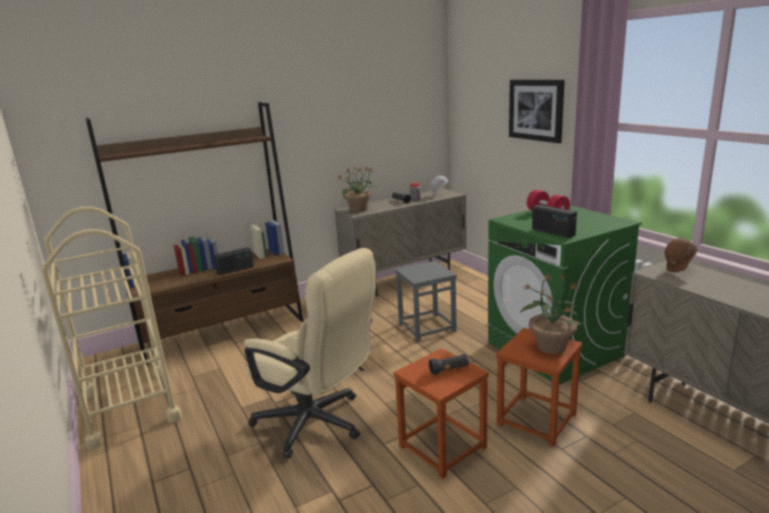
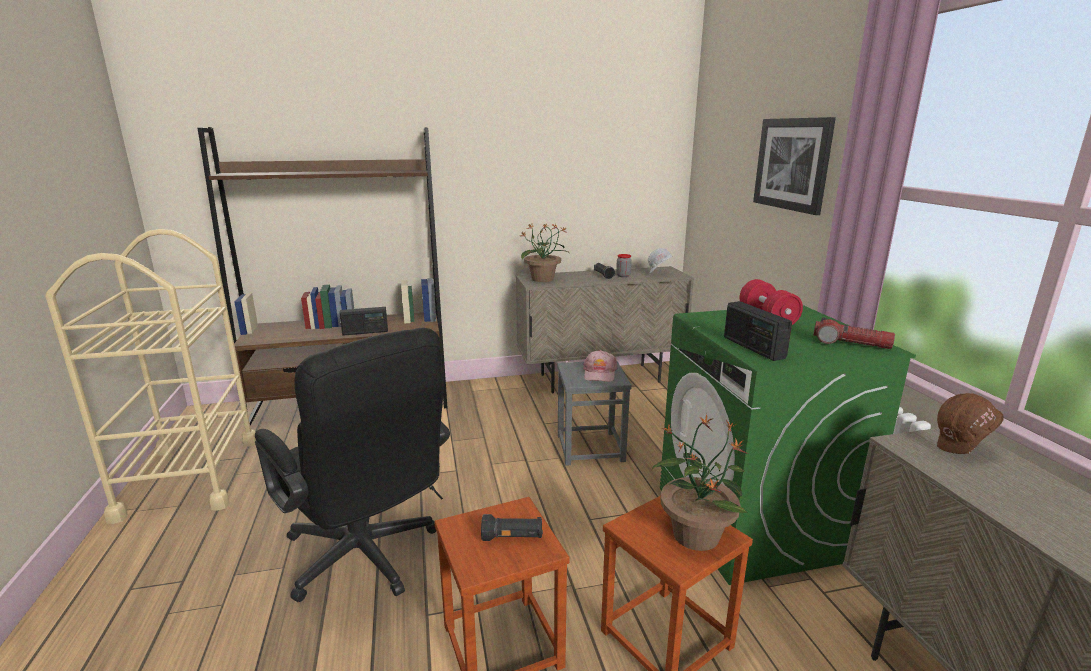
camera: 15 degrees right, 0 degrees up
beige office chair [244,248,376,458] -> black office chair [255,328,450,602]
none -> pink cap [583,350,617,382]
none -> flashlight [813,318,895,349]

